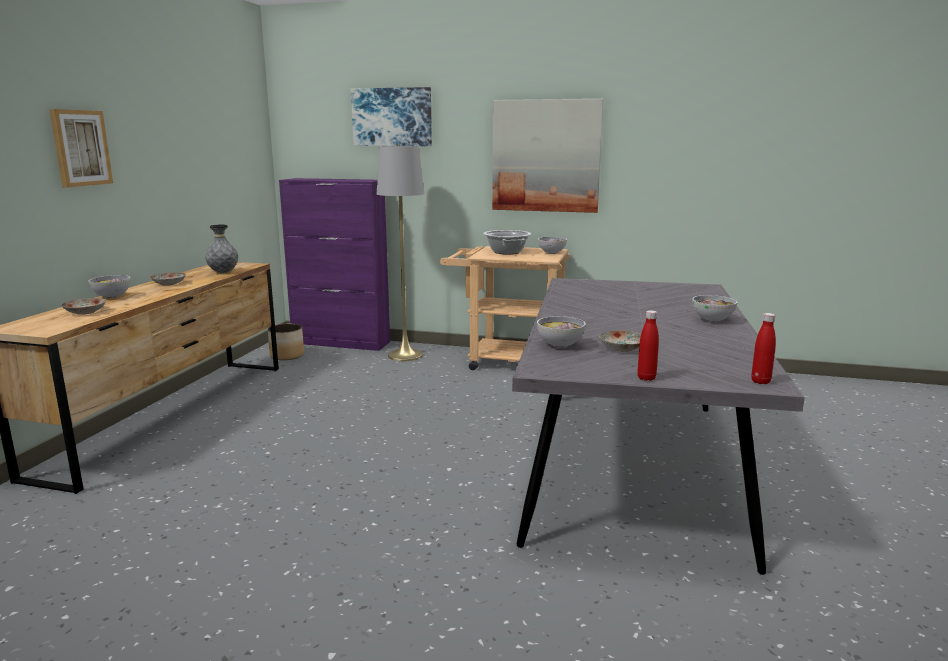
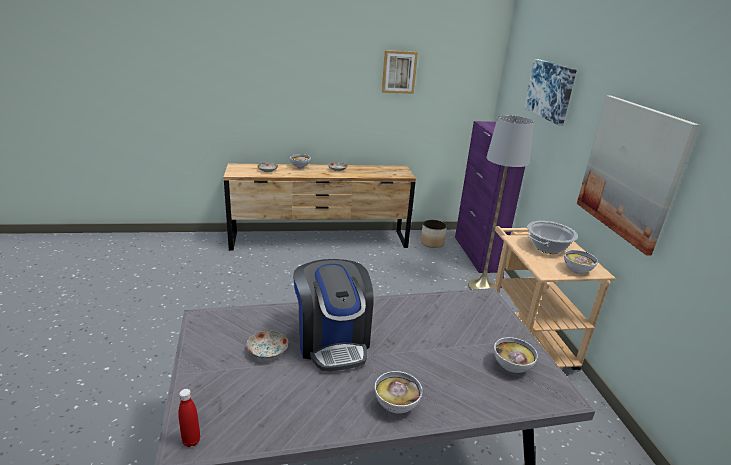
camera: 65 degrees right, 10 degrees up
picture [49,109,113,187] -> picture moved to [382,50,418,94]
grey vase [205,225,238,273] -> none
bowl [537,316,586,348] -> bowl moved to [494,337,538,373]
red bottle [637,310,659,381] -> none
none -> coffee machine [293,259,374,371]

